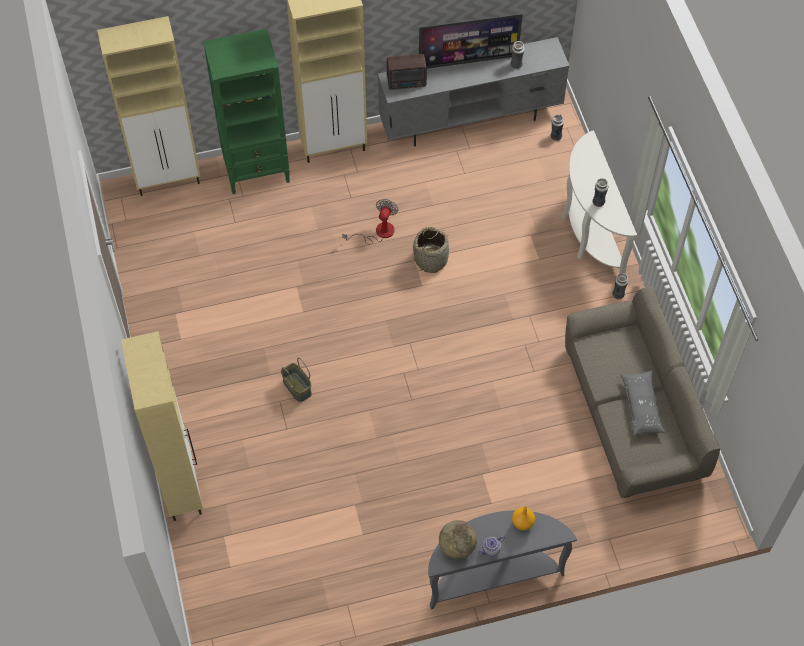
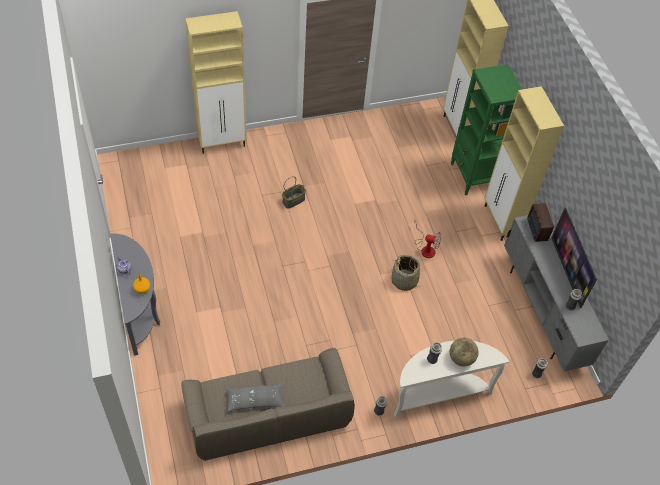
camera: 85 degrees right, 5 degrees down
globe [439,520,477,559] -> globe moved to [450,338,479,366]

